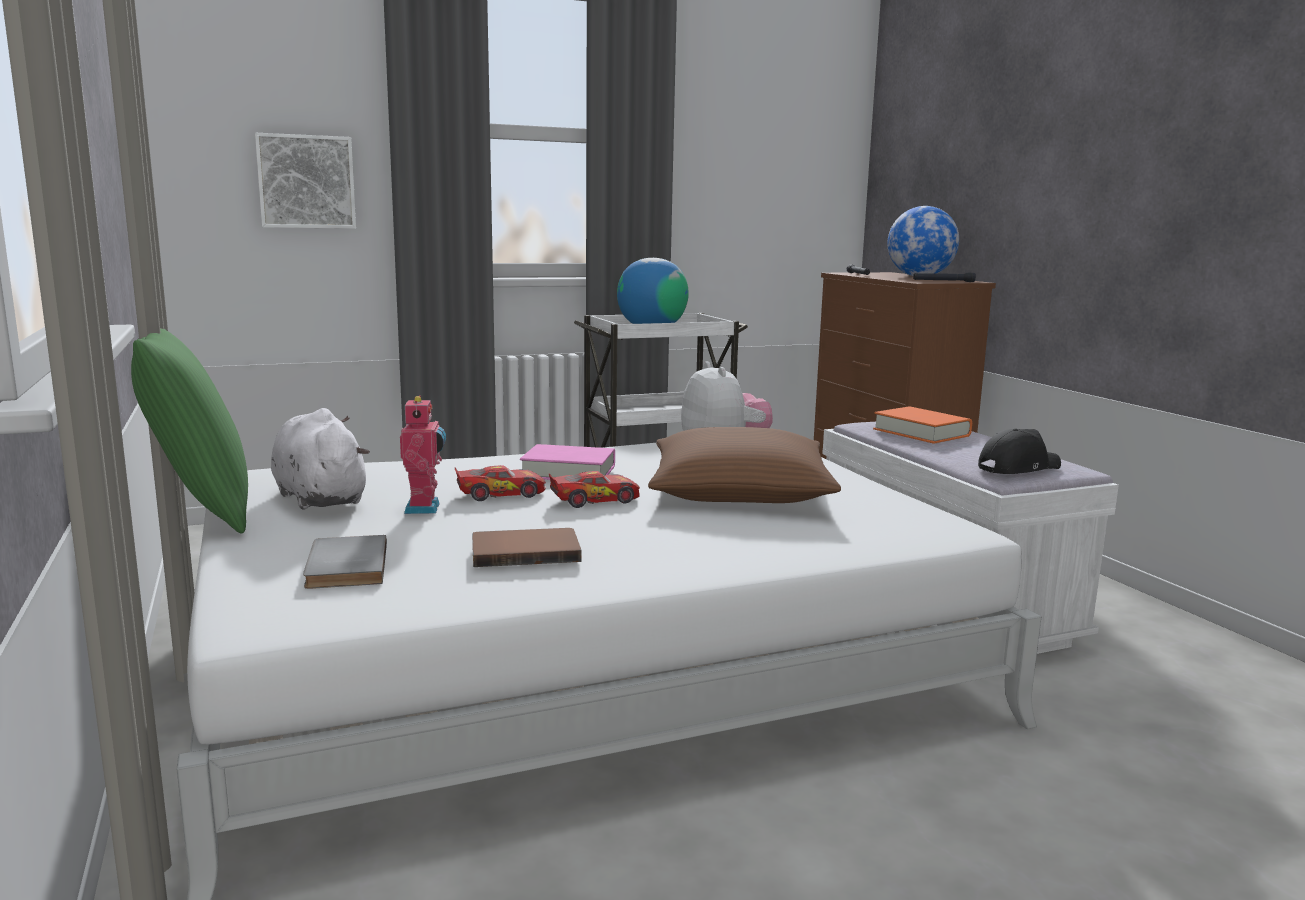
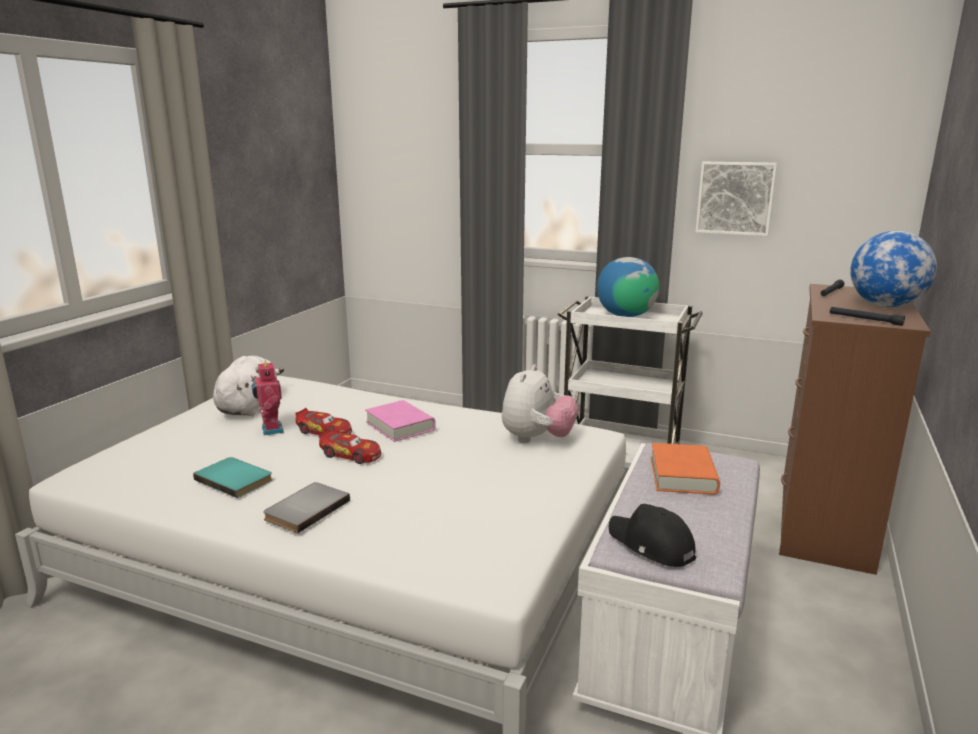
camera: 45 degrees right, 5 degrees up
green pillow [131,328,248,533] -> none
picture [255,133,356,229] -> picture moved to [695,161,777,236]
grey book [303,535,387,589] -> grey book moved to [263,482,350,534]
toy robot [400,395,446,514] -> toy robot turned 120 degrees clockwise [252,361,284,435]
brown book [472,528,582,567] -> turquoise book [193,457,273,498]
brown pillow [648,427,841,503] -> none
black cap [978,429,1061,474] -> black cap turned 150 degrees counterclockwise [609,504,696,567]

